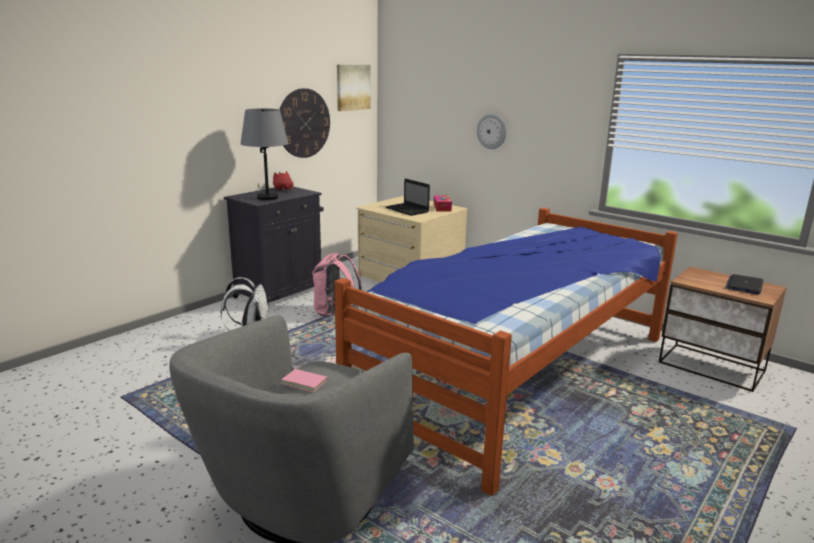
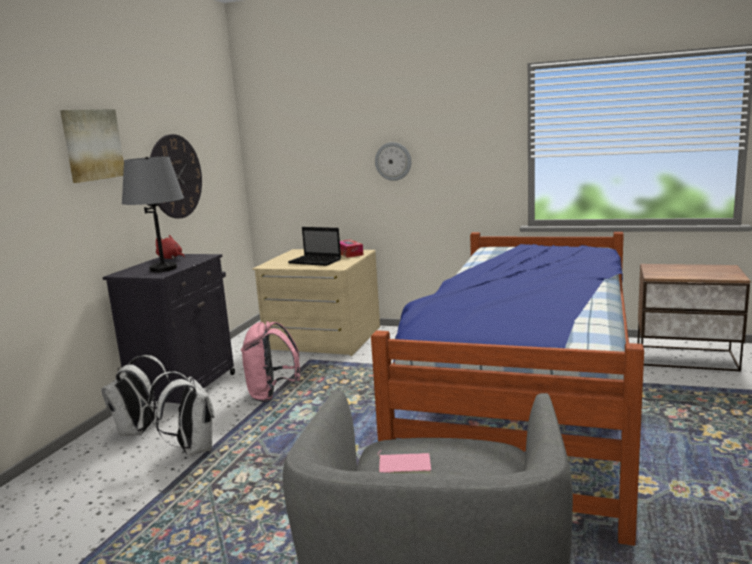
camera: 20 degrees left, 5 degrees down
picture [337,65,371,111] -> picture moved to [60,109,124,183]
laptop [726,274,763,294] -> none
none -> white backpack [101,355,171,436]

